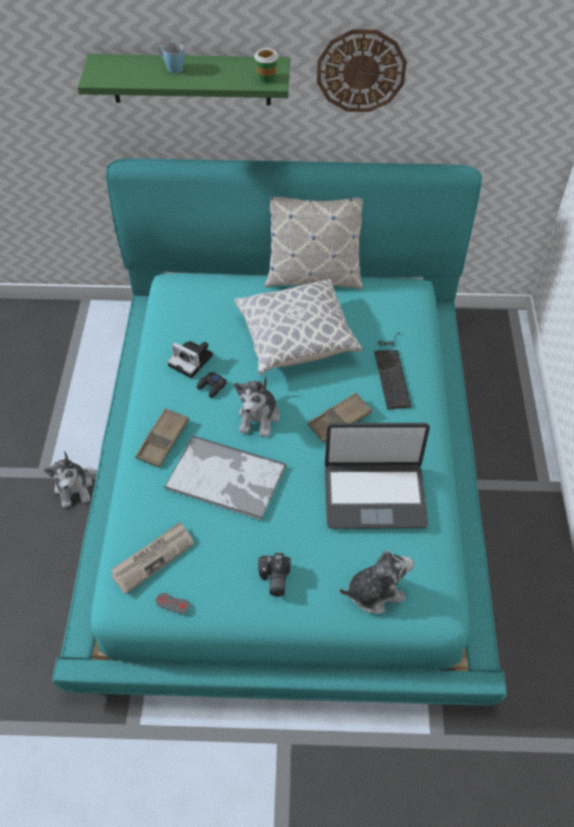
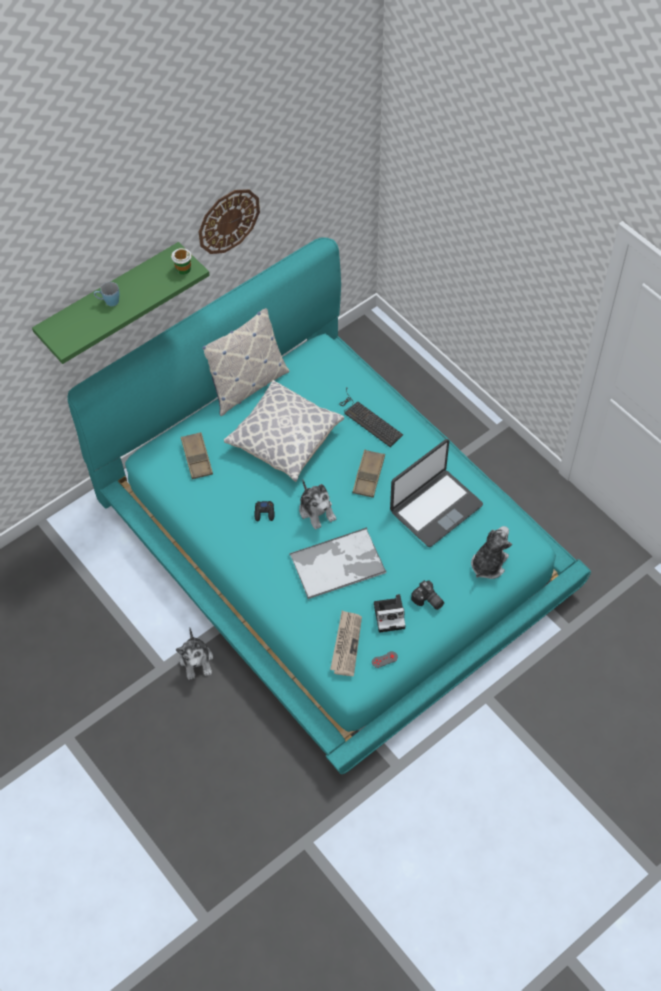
camera: 40 degrees left, 5 degrees up
plush toy [44,451,92,508] -> plush toy turned 45 degrees clockwise [176,628,213,680]
brown tray [135,408,189,468] -> brown tray moved to [181,432,213,479]
camera [168,341,213,378] -> camera moved to [374,594,406,633]

